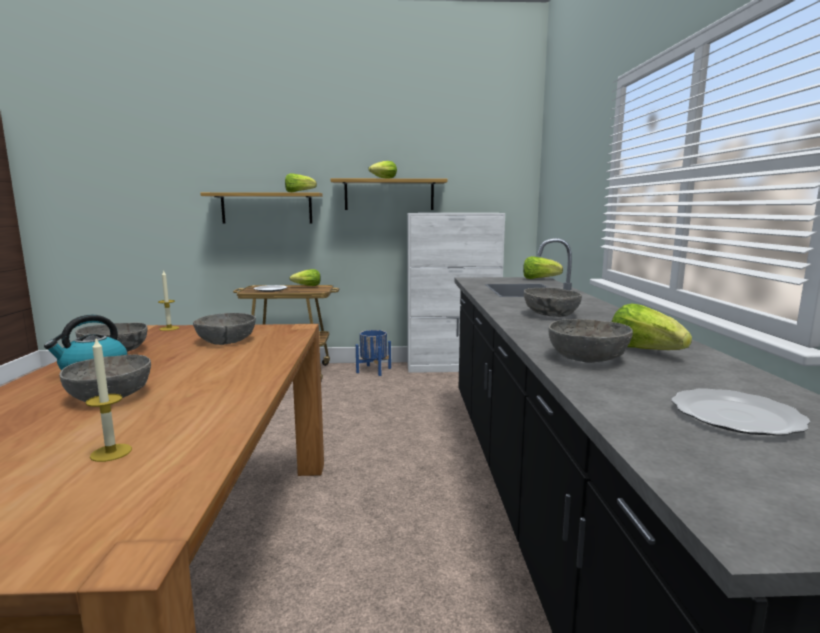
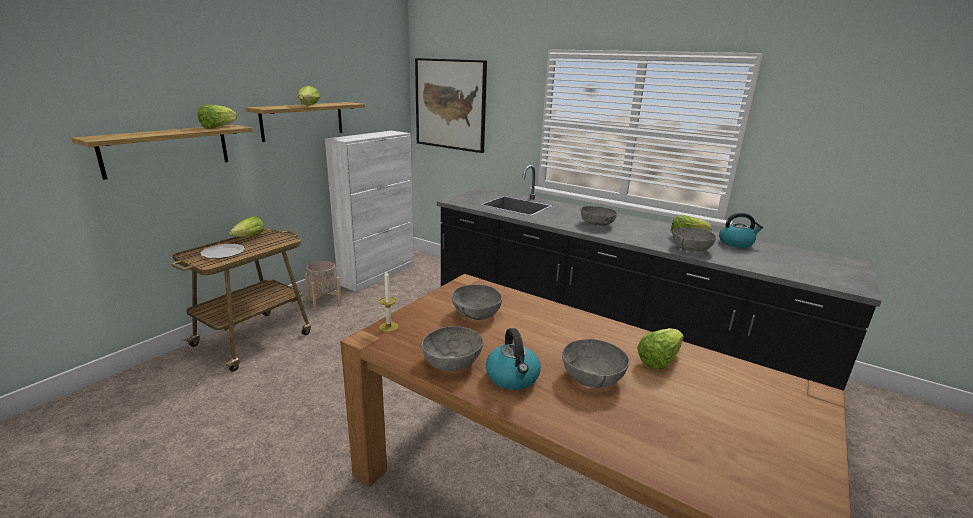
camera: 55 degrees left, 10 degrees up
candle [85,339,132,462] -> none
blue planter [356,330,391,376] -> beige planter [305,261,342,310]
lettuce [523,256,563,279] -> lettuce moved to [637,328,684,370]
plate [672,388,810,436] -> none
none -> picture [415,58,487,153]
none -> kettle [719,213,763,248]

